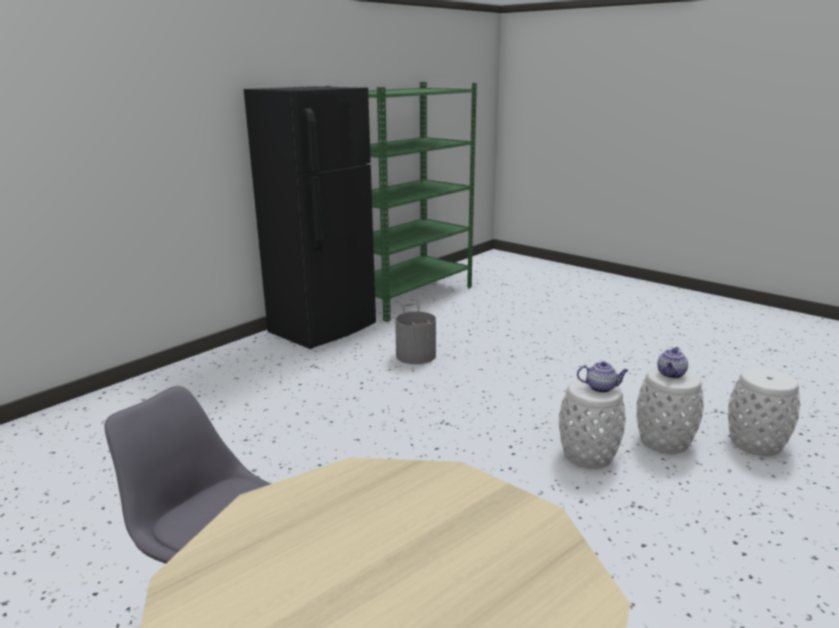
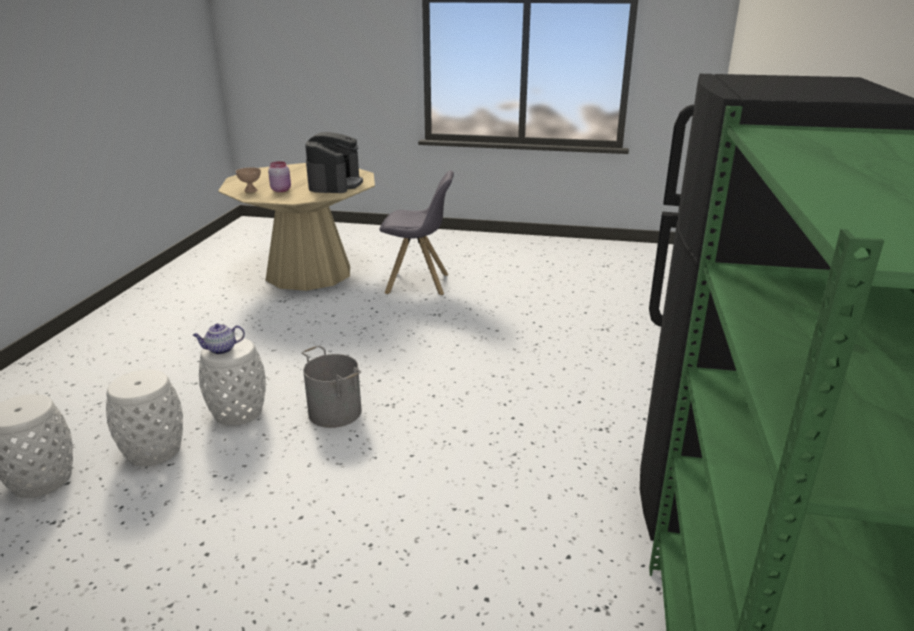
camera: 150 degrees right, 5 degrees up
grey bucket [395,304,436,364] -> grey bucket moved to [301,345,362,428]
teapot [657,347,688,378] -> none
none -> beige bowl [236,168,261,193]
none -> pink jar [268,161,291,192]
none -> coffee machine [305,132,363,193]

